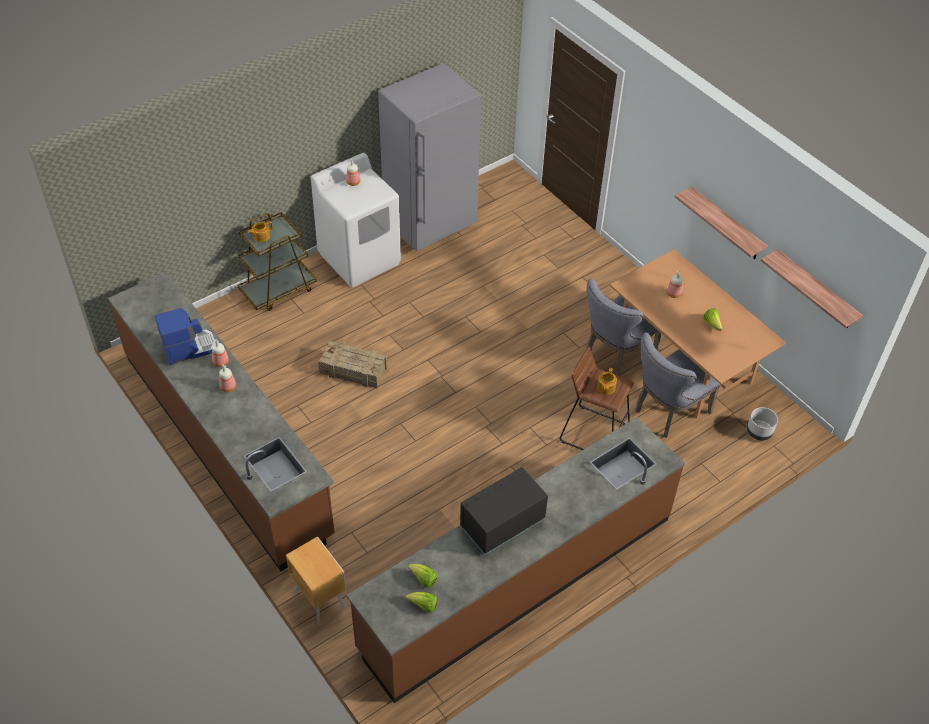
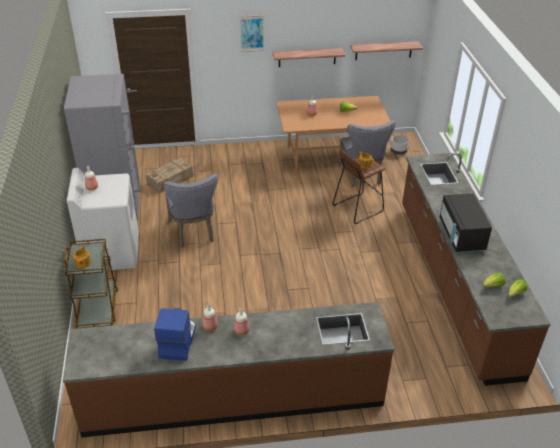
camera: 60 degrees left, 10 degrees down
brown nightstand [286,537,346,624] -> none
crate [318,341,387,389] -> crate moved to [146,158,193,194]
grey chair [586,279,662,376] -> grey chair moved to [163,174,218,248]
none -> picture [239,15,264,52]

